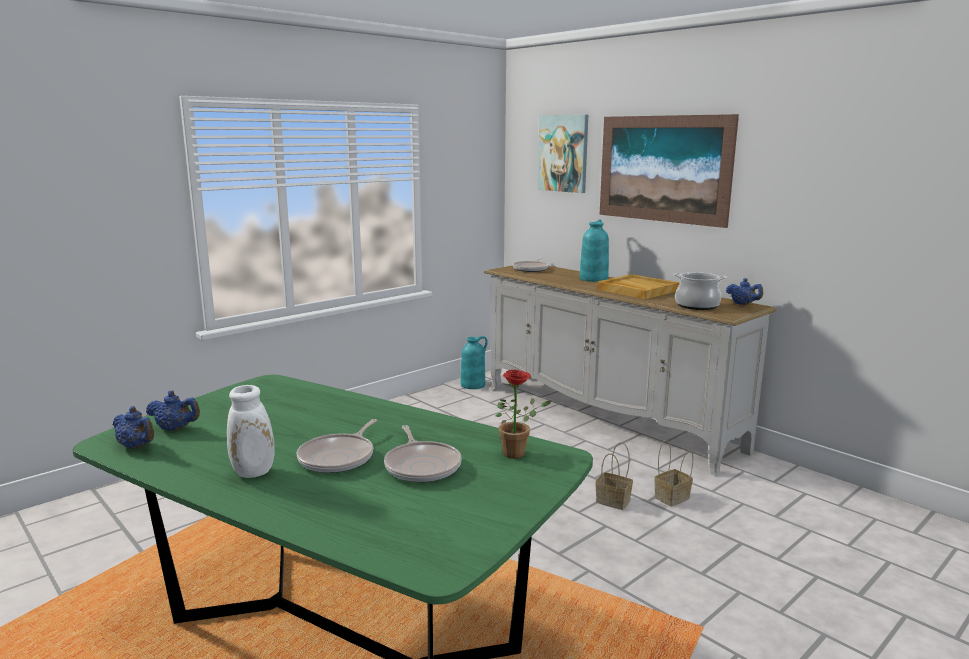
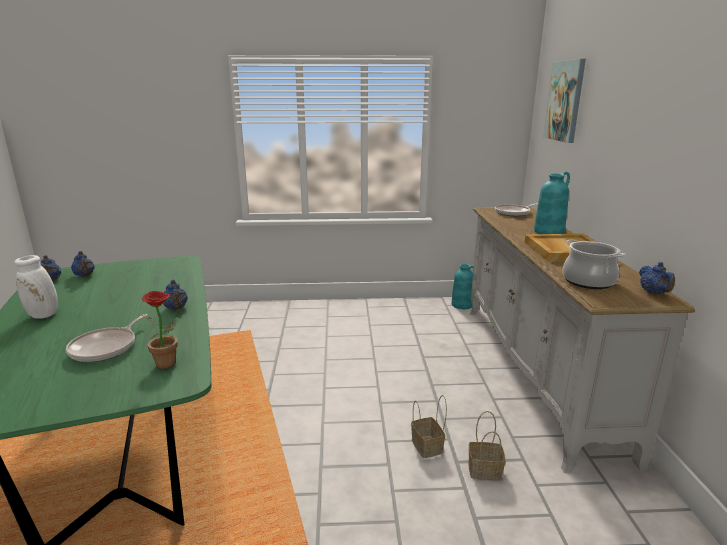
camera: 40 degrees right, 5 degrees up
frying pan [297,419,377,473] -> none
picture [600,114,739,228] -> none
none -> blue teapot [163,280,188,310]

